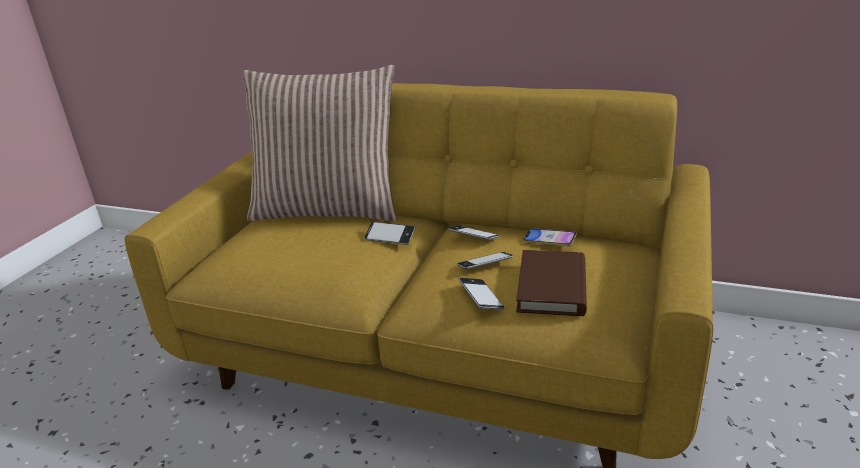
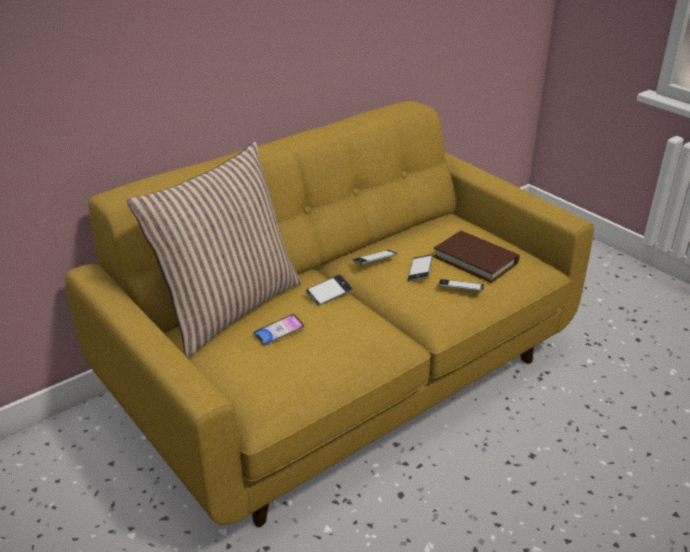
camera: 60 degrees left, 5 degrees up
phone [523,228,577,246] -> phone moved to [253,314,305,346]

